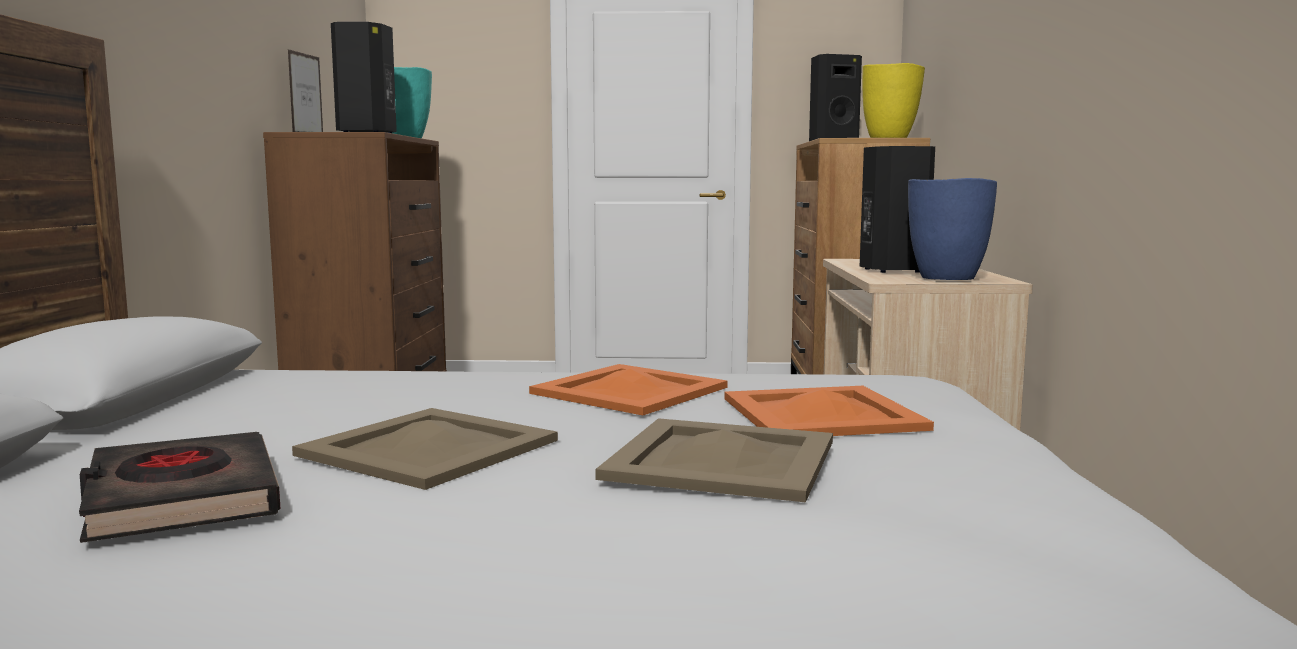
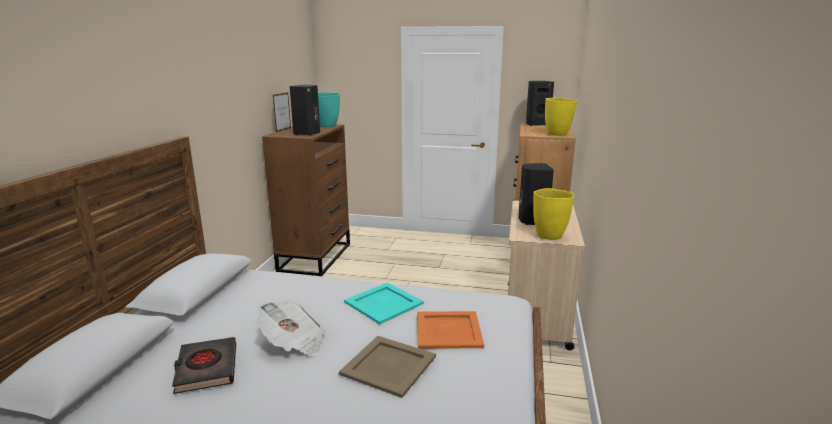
camera: 10 degrees right, 10 degrees up
beige tray [292,408,558,490] -> newspaper [256,301,325,356]
orange tray [529,364,728,415] -> turquoise tray [344,282,424,325]
blue vase [908,178,997,280] -> yellow vase [533,188,574,240]

